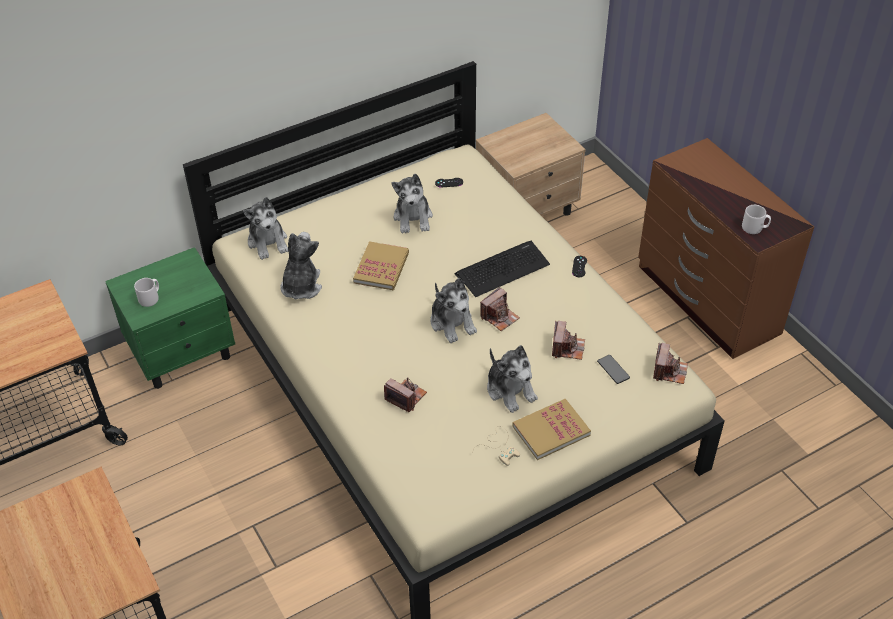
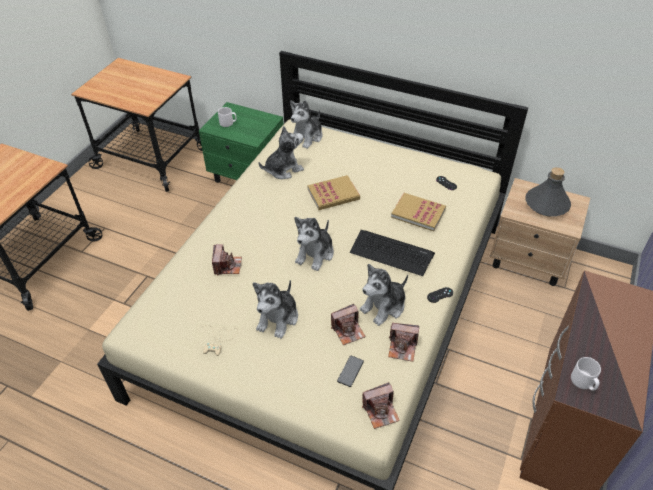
camera: 55 degrees right, 0 degrees up
plush toy [392,174,433,233] -> plush toy moved to [360,264,408,326]
camera [480,287,520,331] -> camera moved to [388,323,419,362]
book [512,399,591,460] -> book moved to [391,193,446,231]
none -> grey bottle [525,167,571,216]

